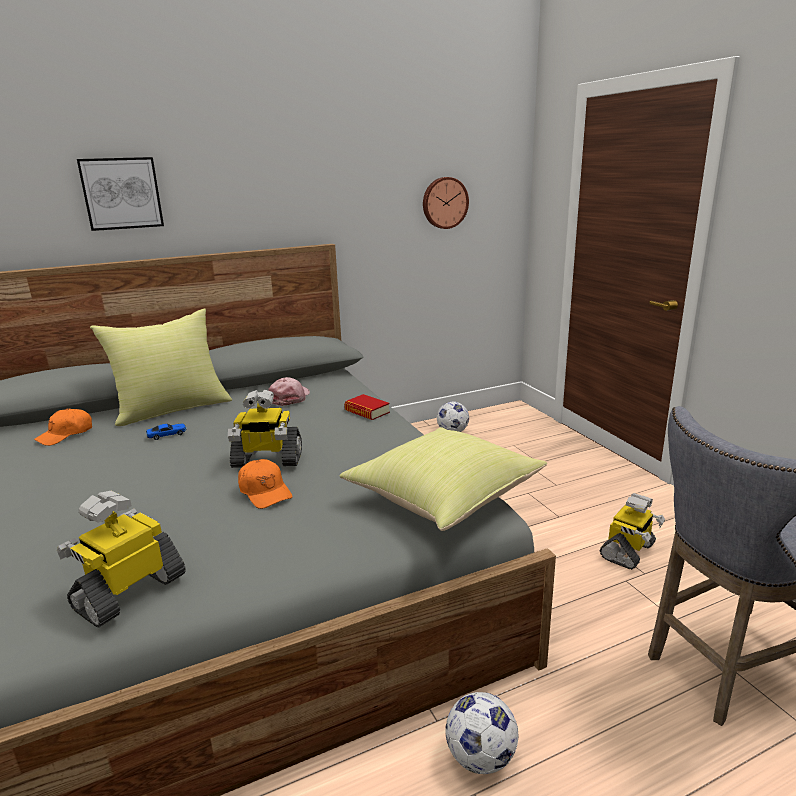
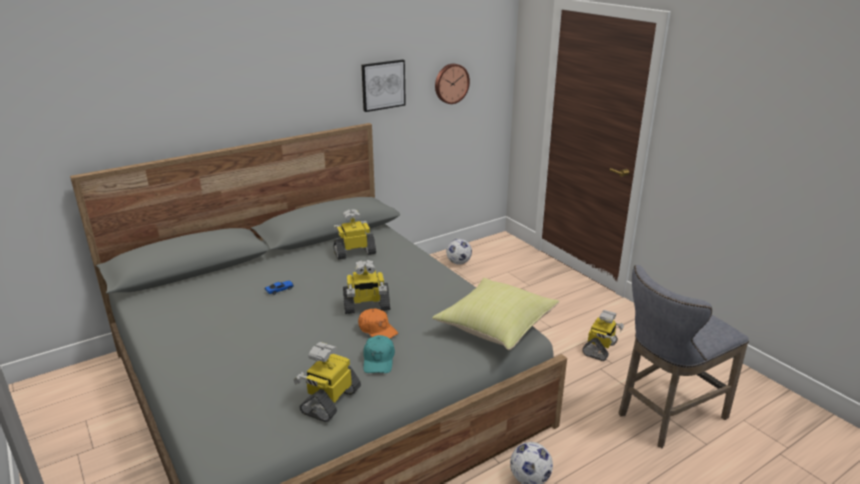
camera: 10 degrees left, 5 degrees up
orange cap [34,408,92,446] -> none
picture [77,157,164,231] -> picture moved to [361,60,406,112]
yellow pillow [90,308,232,426] -> none
pink cap [268,377,310,406] -> toy robot [333,209,376,260]
book [344,394,390,420] -> none
none -> turquoise cap [363,335,395,373]

